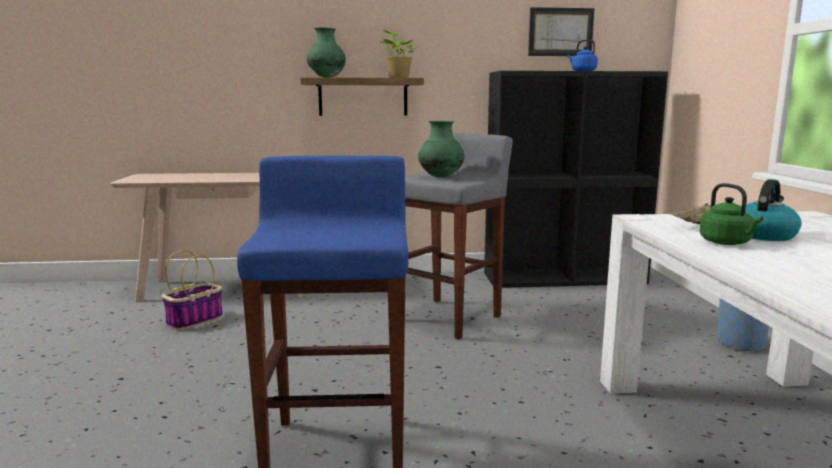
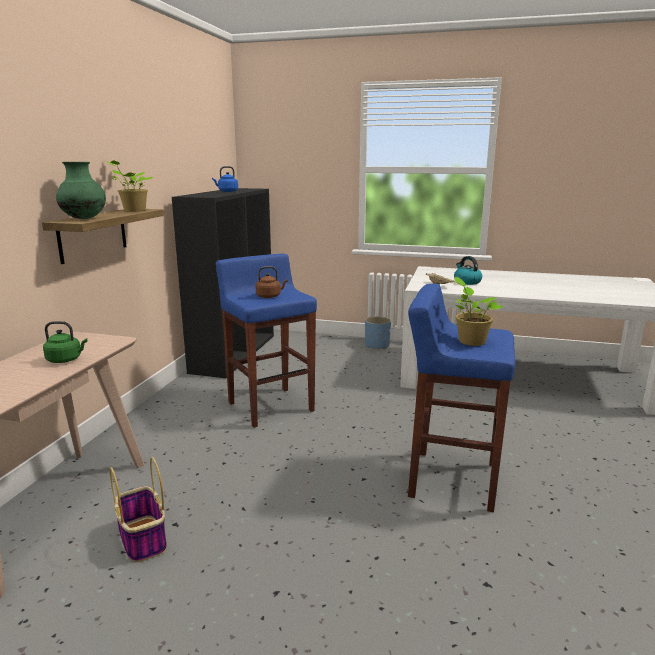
camera: 70 degrees left, 5 degrees up
grey stool [405,133,513,339] -> blue stool [216,254,317,428]
green vase [418,121,464,178] -> brown kettle [255,266,288,298]
picture [528,7,594,56] -> none
green kettle [700,183,763,245] -> green kettle moved to [43,321,87,363]
none -> potted plant [453,276,503,346]

